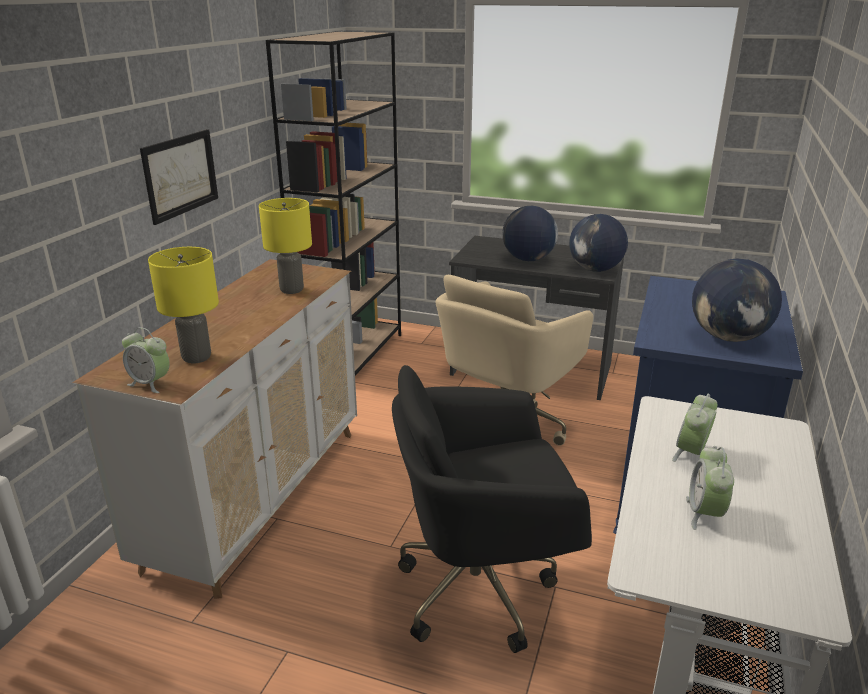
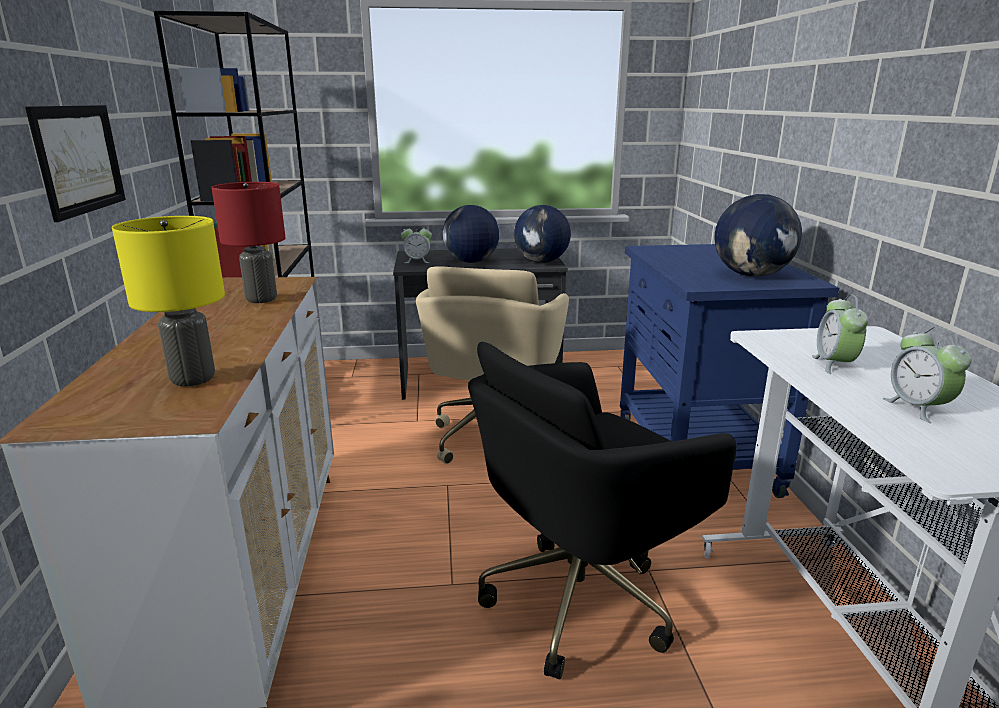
camera: 25 degrees left, 5 degrees down
alarm clock [122,328,170,393] -> alarm clock moved to [401,228,432,263]
yellow table lamp [259,198,312,294] -> red table lamp [211,182,286,303]

